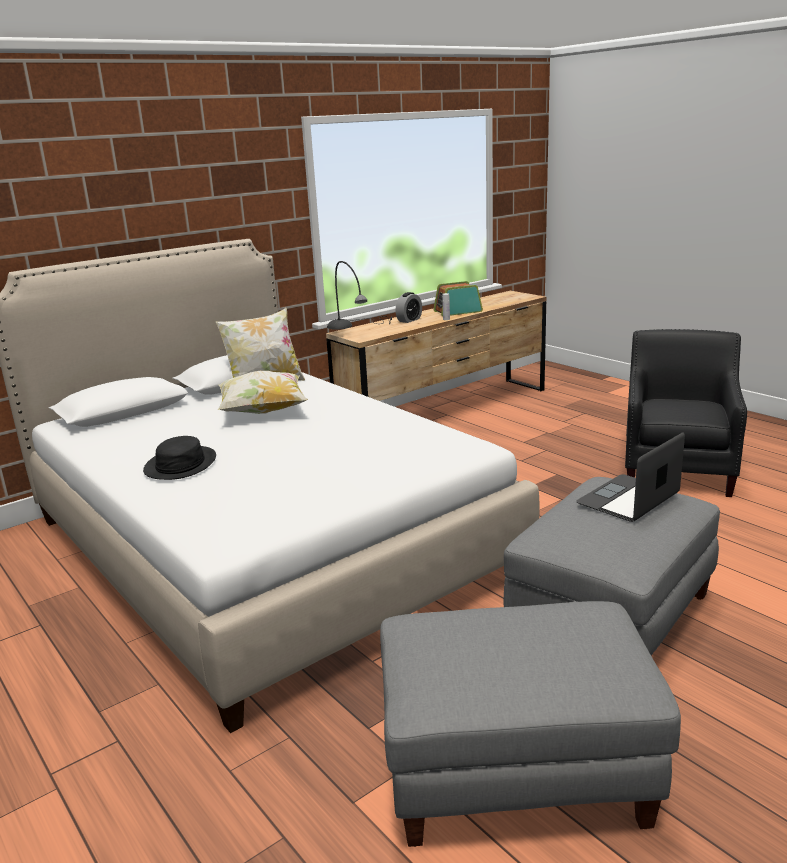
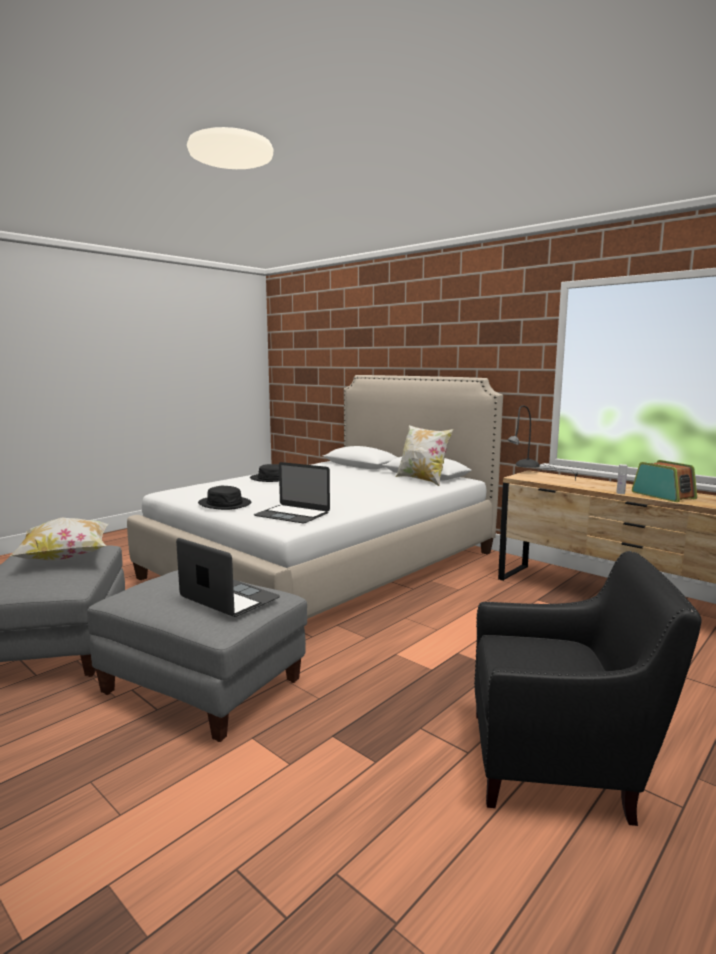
camera: 80 degrees right, 10 degrees down
pillow [218,371,308,414] -> pillow moved to [10,518,108,561]
alarm clock [396,292,422,323] -> none
none -> black hat [198,486,251,510]
none -> laptop [254,462,330,524]

